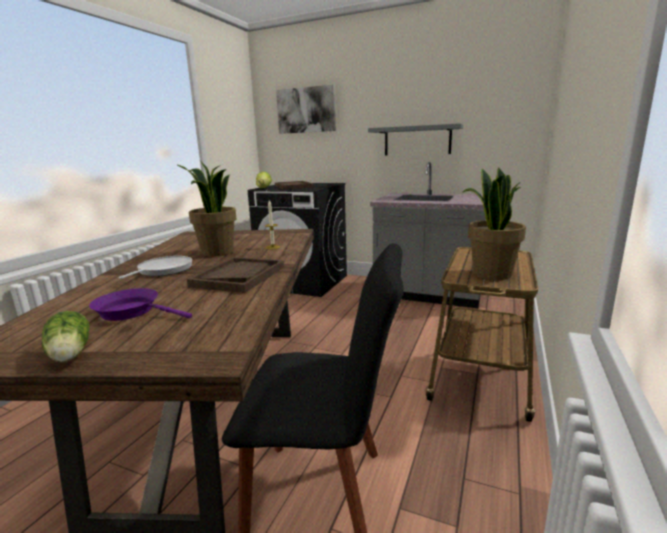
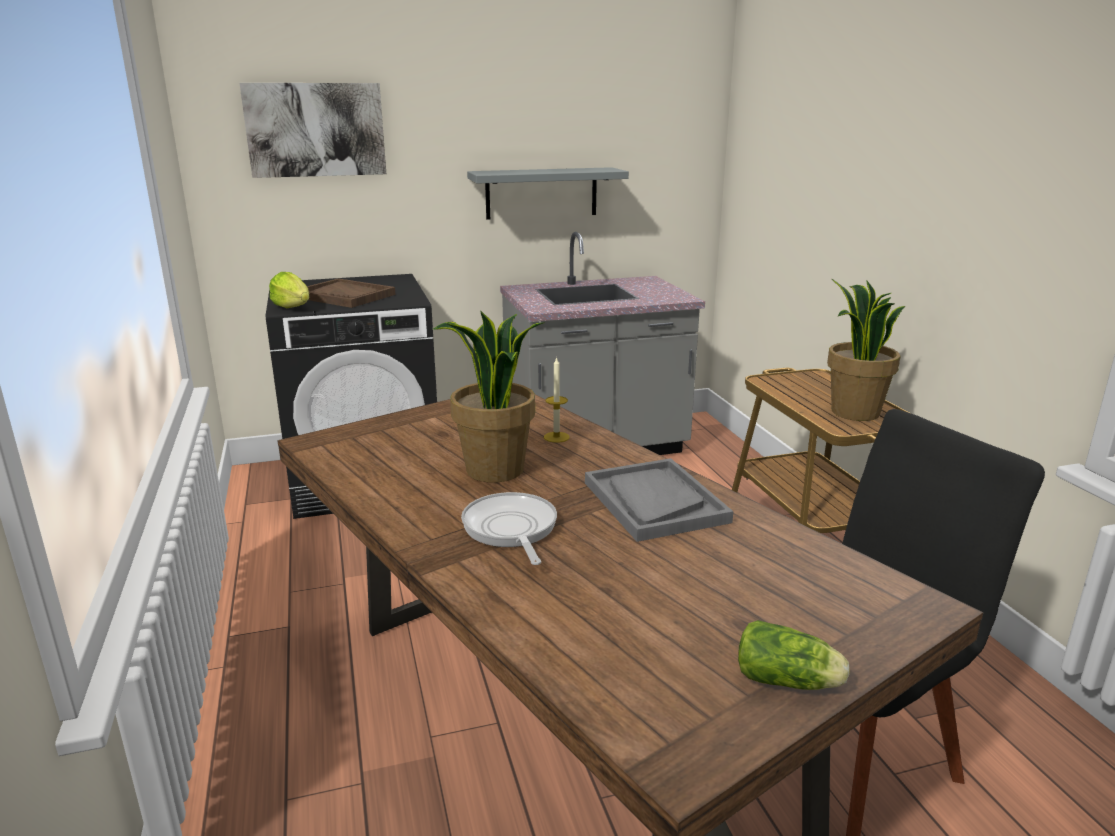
camera: 40 degrees left, 5 degrees up
purple frying pan [89,288,192,321] -> none
brown tray [187,257,284,293] -> grey tray [585,458,733,542]

